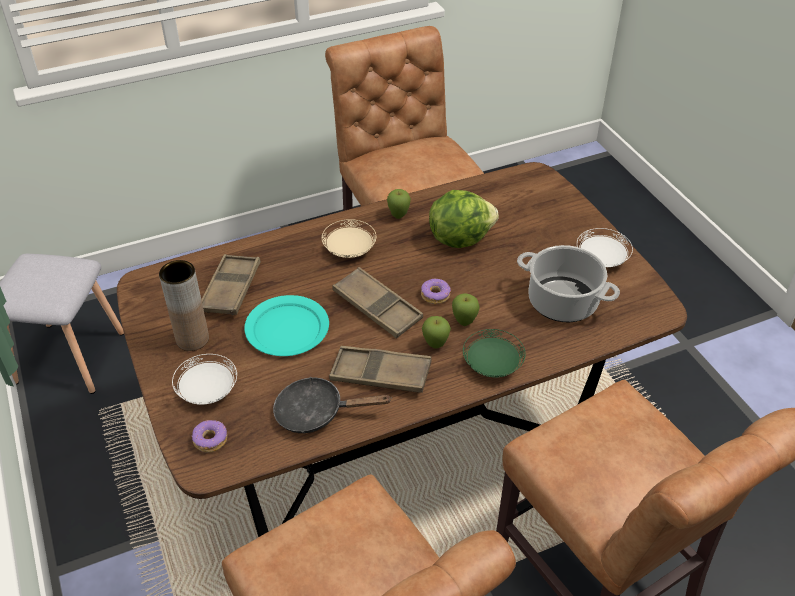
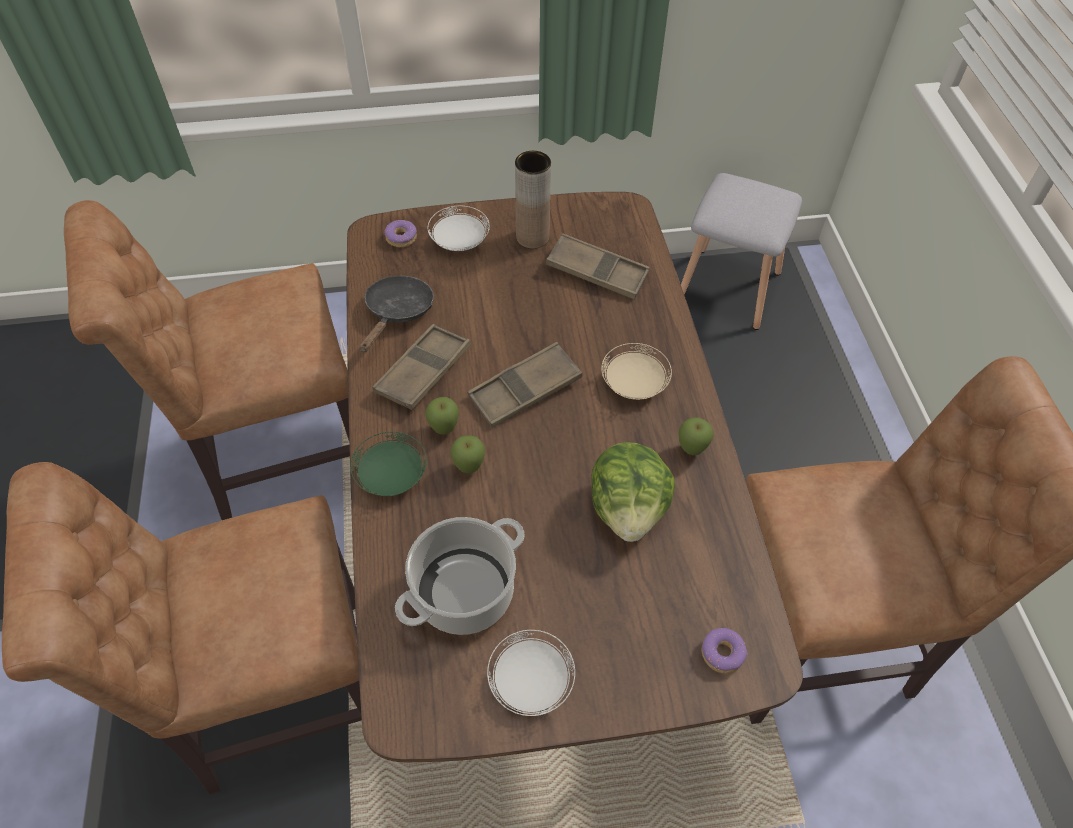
camera: 105 degrees right, 10 degrees up
turquoise plate [244,295,329,356] -> none
donut [421,279,451,304] -> donut moved to [701,628,748,673]

